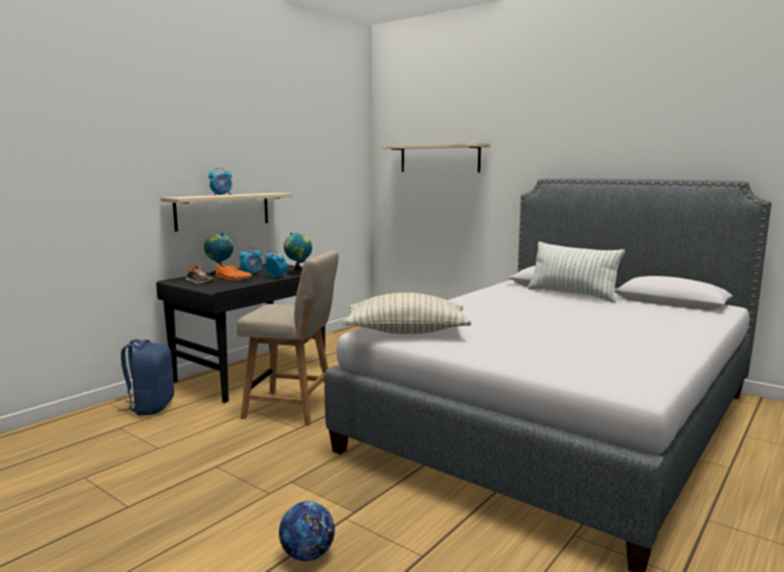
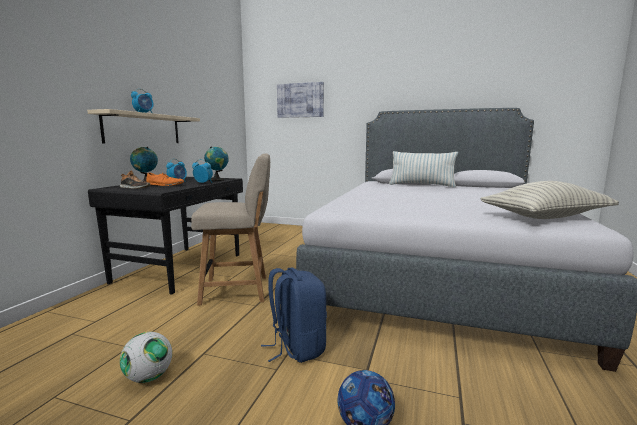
camera: 20 degrees left, 0 degrees up
blue backpack [118,339,174,415] -> blue backpack moved to [261,268,327,363]
pillow [343,293,471,334] -> pillow moved to [480,181,619,219]
beige shelf [381,143,490,173] -> picture [277,82,324,118]
none -> football [120,332,172,383]

